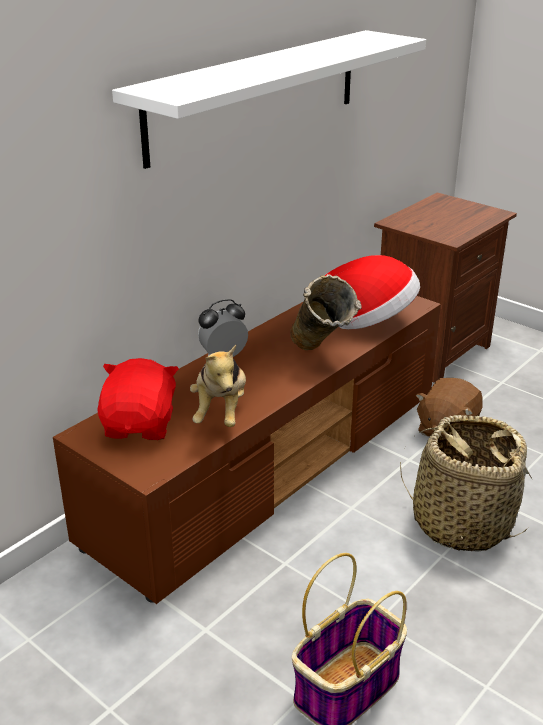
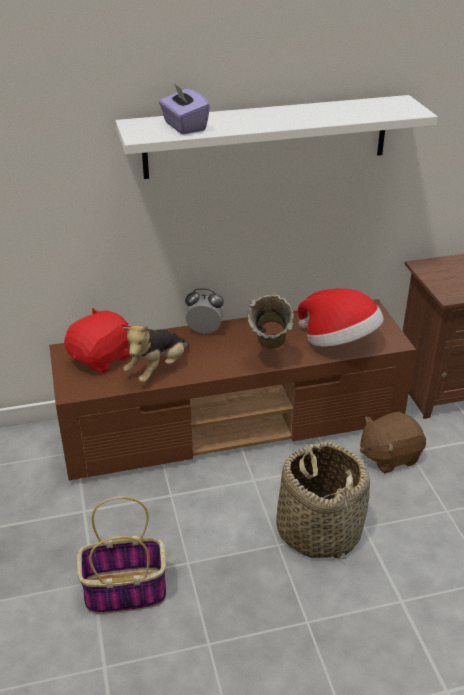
camera: 35 degrees right, 5 degrees up
none -> purple tissue box [159,83,210,134]

